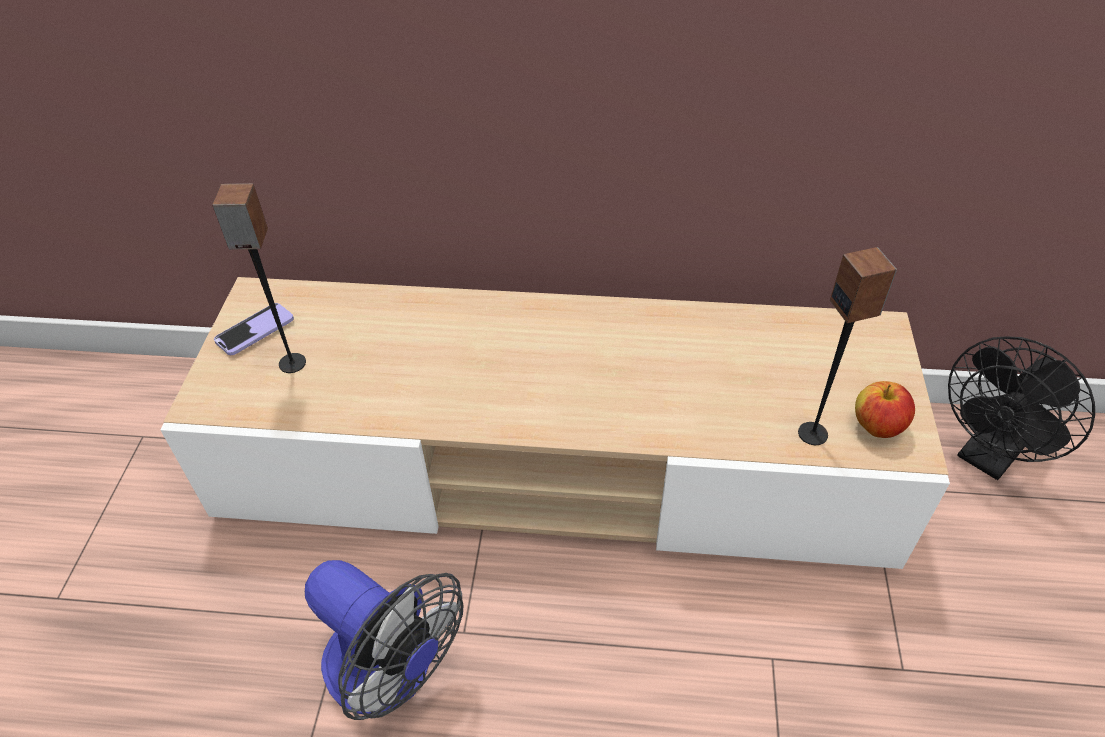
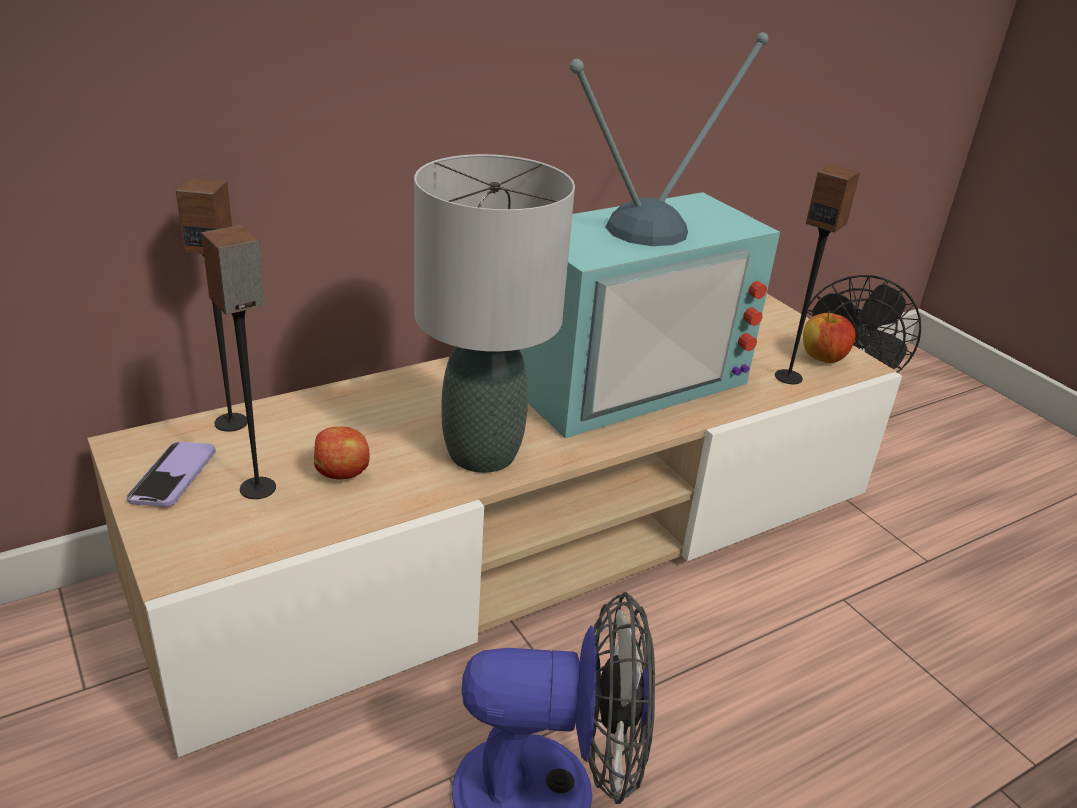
camera: 40 degrees left, 15 degrees down
none -> speaker [176,178,247,432]
none -> apple [314,426,370,479]
none -> grey table lamp [414,154,575,473]
none -> television [520,32,780,438]

